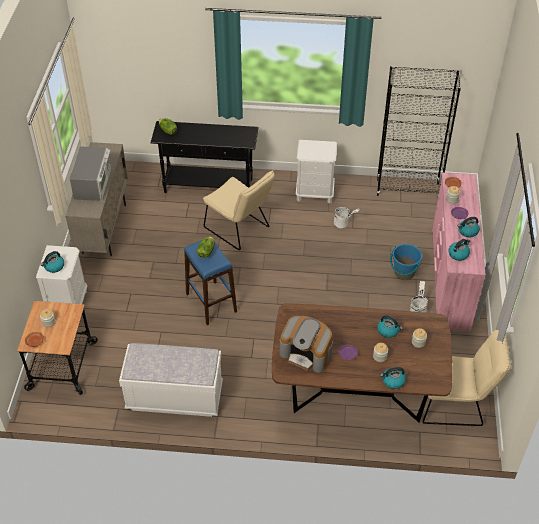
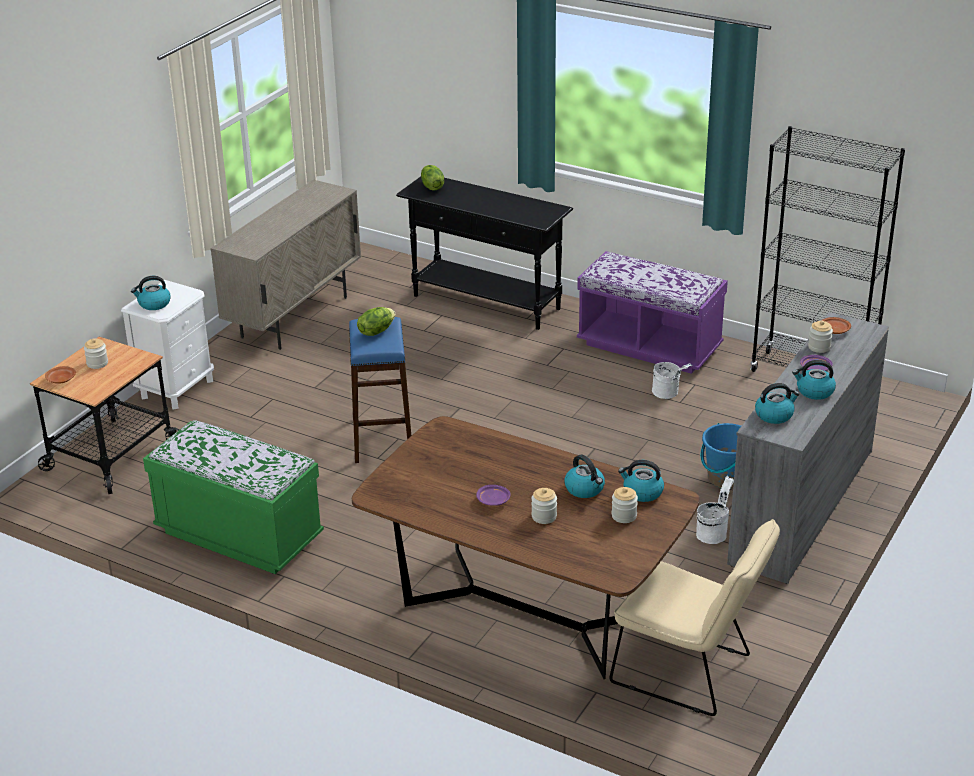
camera: 25 degrees right, 15 degrees down
microwave [69,146,111,201] -> none
white bench [119,343,223,417] -> green bench [143,420,324,574]
beige chair [203,171,275,250] -> none
coffee machine [280,316,333,373] -> none
white nightstand [296,140,337,204] -> purple bench [577,251,728,374]
kettle [380,367,406,389] -> kettle moved to [618,460,664,502]
pink dresser [432,173,486,332] -> grey dresser [727,312,889,584]

